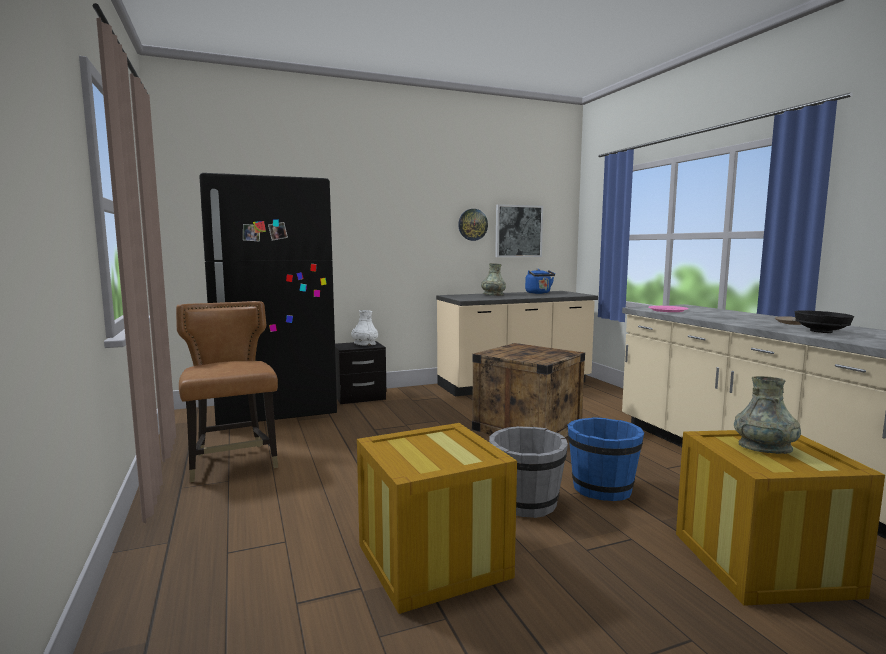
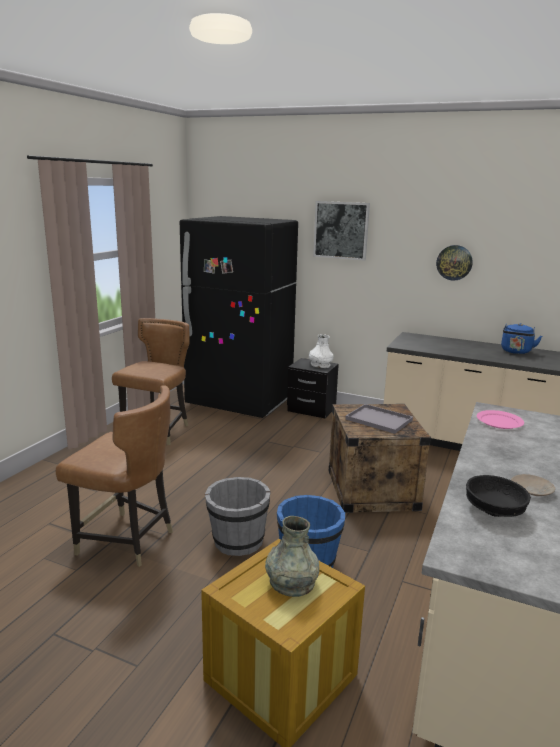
camera: 45 degrees right, 10 degrees up
crate [357,423,517,614] -> brown chair [56,385,173,567]
grey vase [481,263,506,296] -> none
picture [495,204,543,257] -> picture moved to [313,201,370,261]
none -> grey tray [345,404,413,434]

